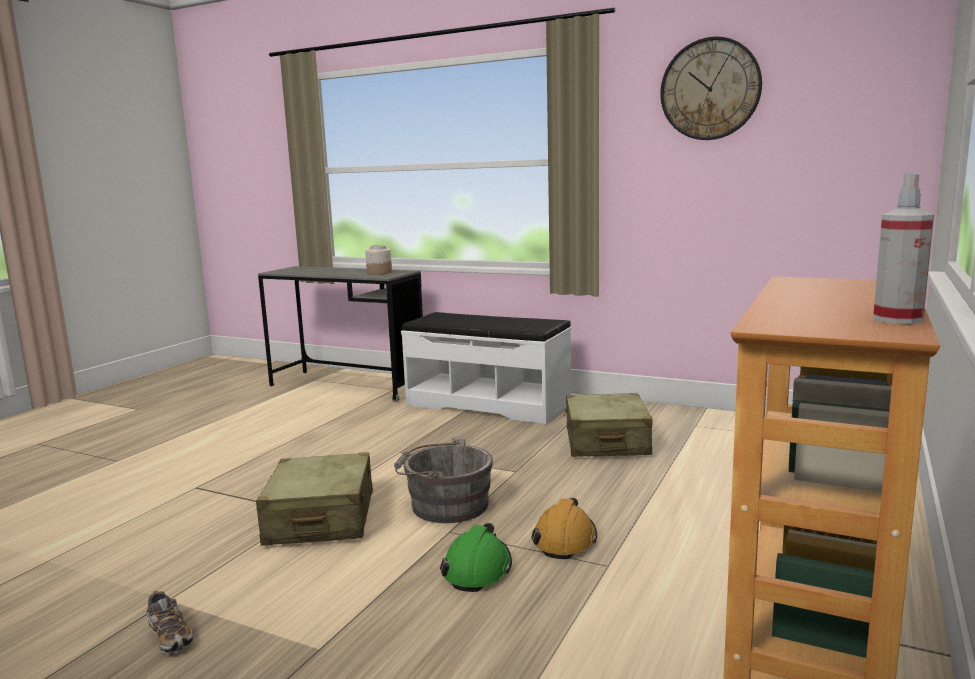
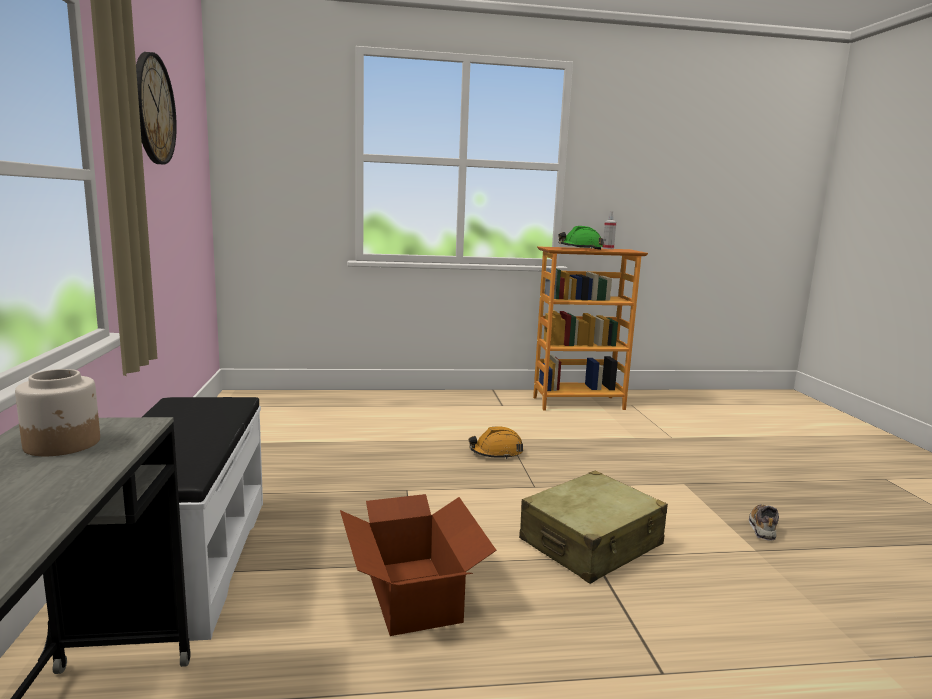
camera: 125 degrees left, 0 degrees up
grey bucket [394,437,493,523] -> none
green hard hat [440,523,512,592] -> green hard hat moved to [558,226,604,250]
beige suitcase [564,393,653,457] -> none
none -> cardboard box [340,494,497,636]

